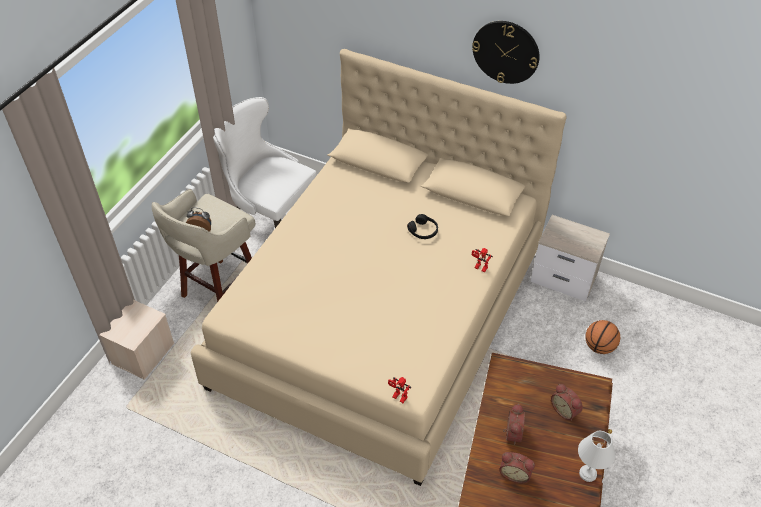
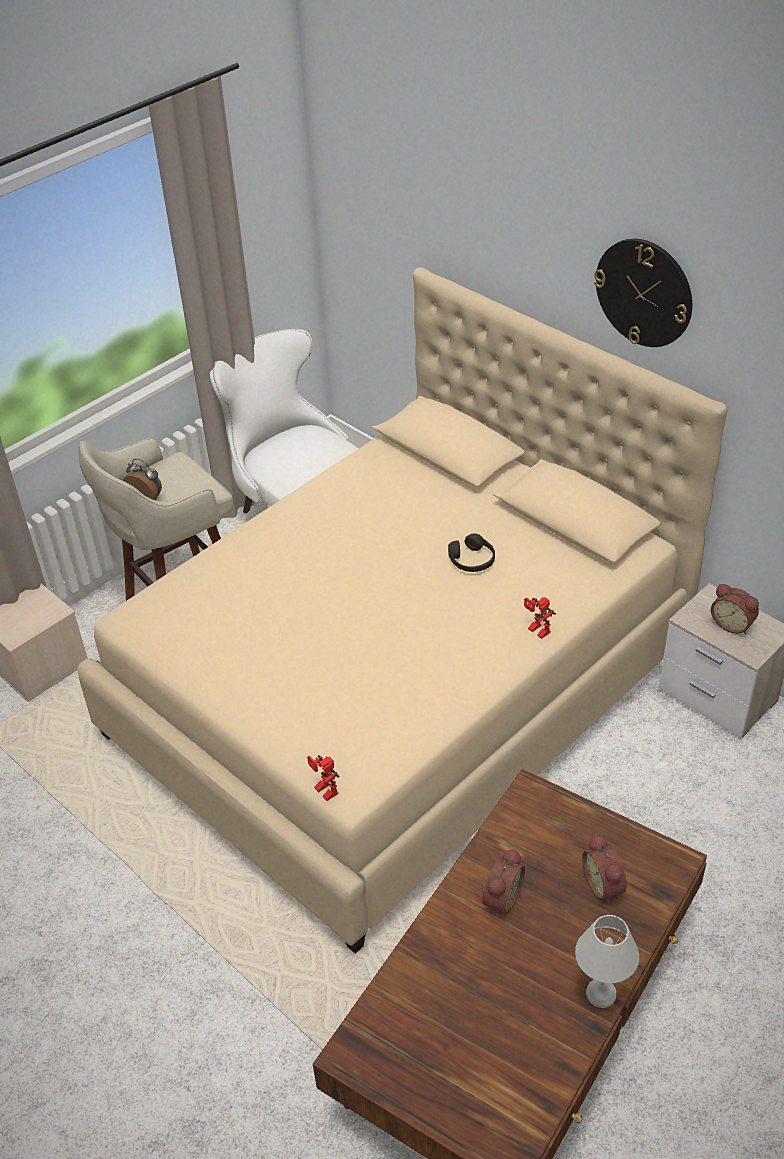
camera: 20 degrees right, 5 degrees down
alarm clock [499,452,535,483] -> alarm clock moved to [711,584,759,635]
basketball [585,320,620,354] -> none

